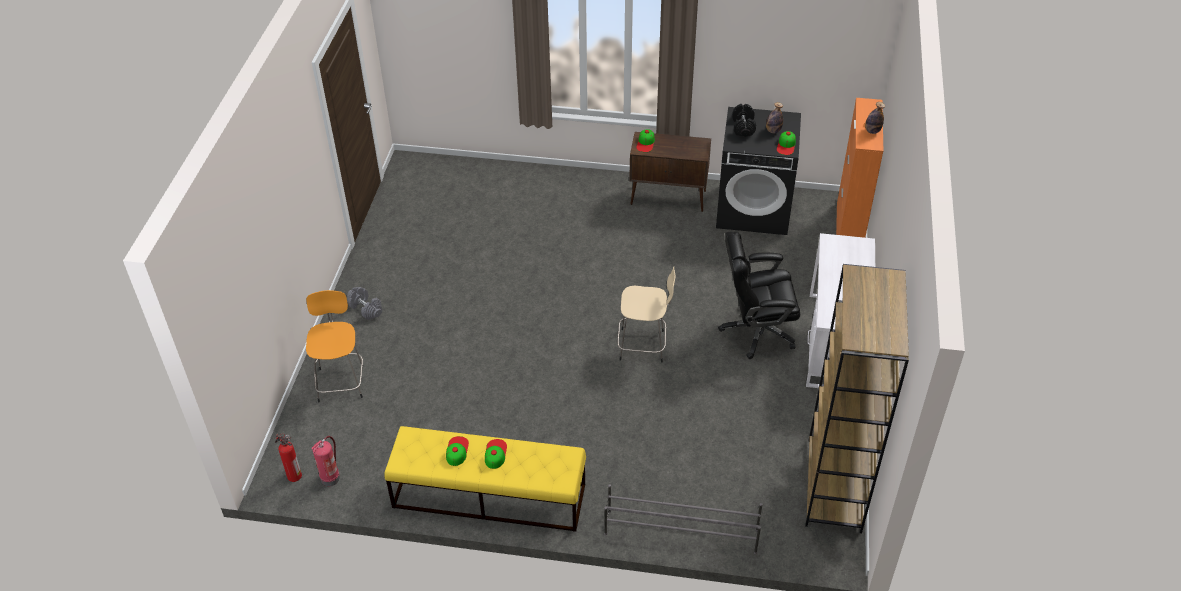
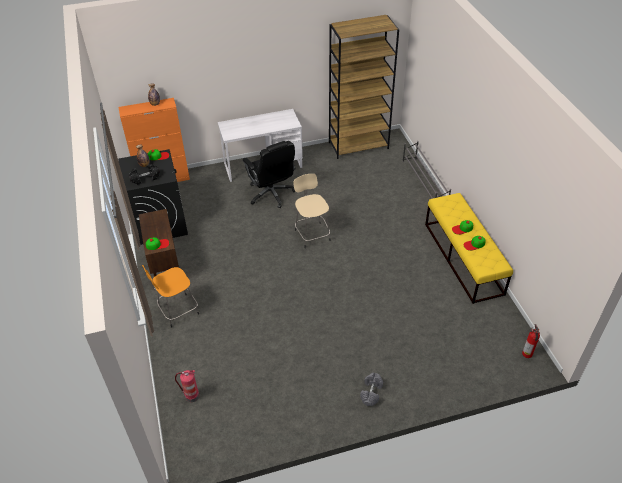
camera: 115 degrees left, 0 degrees up
orange stool [306,290,363,402] -> orange stool moved to [142,265,199,328]
fire extinguisher [311,436,340,486] -> fire extinguisher moved to [175,370,199,402]

